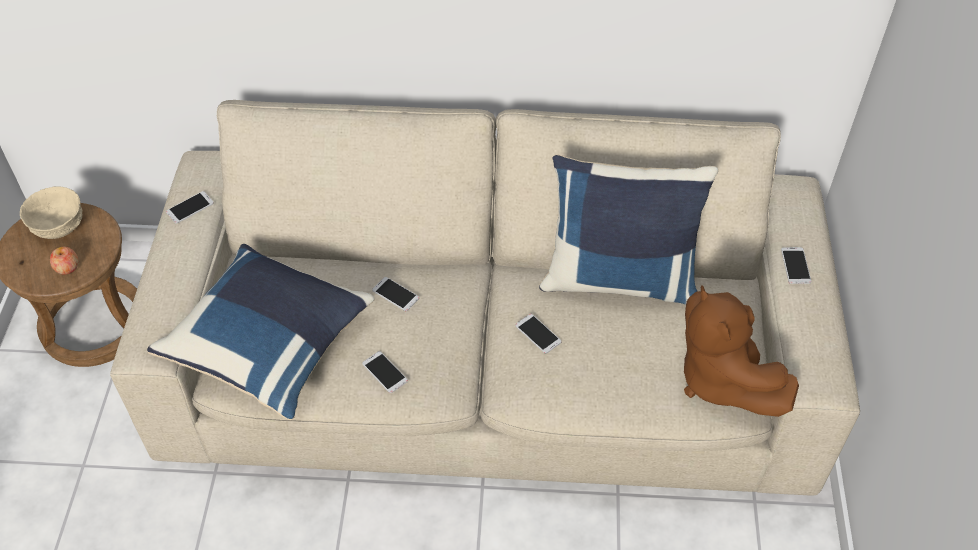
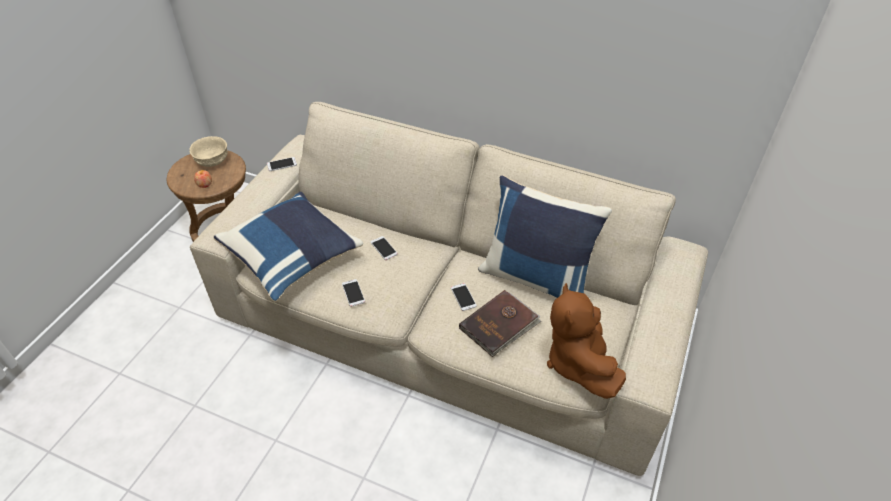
camera: 20 degrees right, 5 degrees down
phone [781,247,811,284] -> none
none -> brown book [459,290,541,357]

